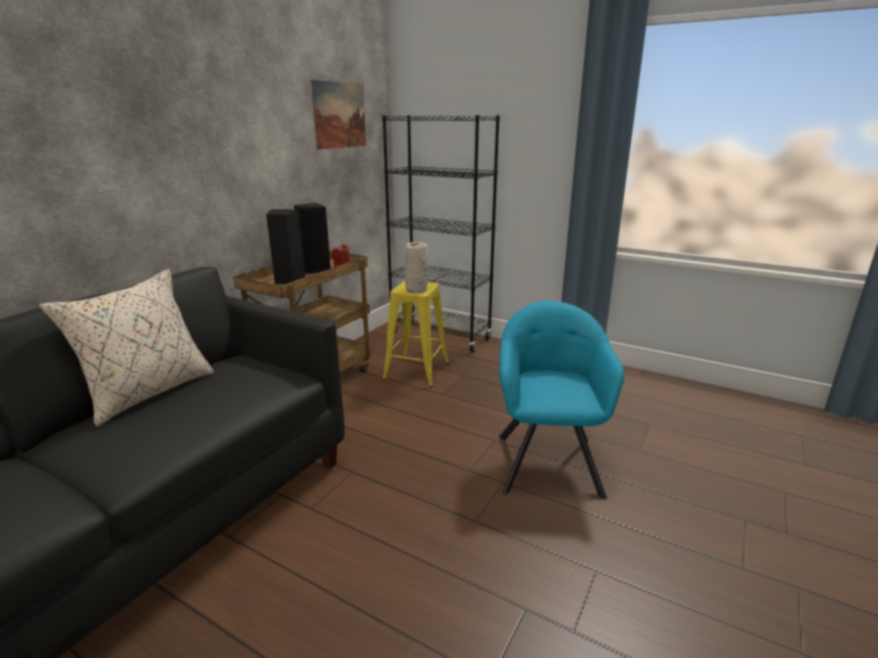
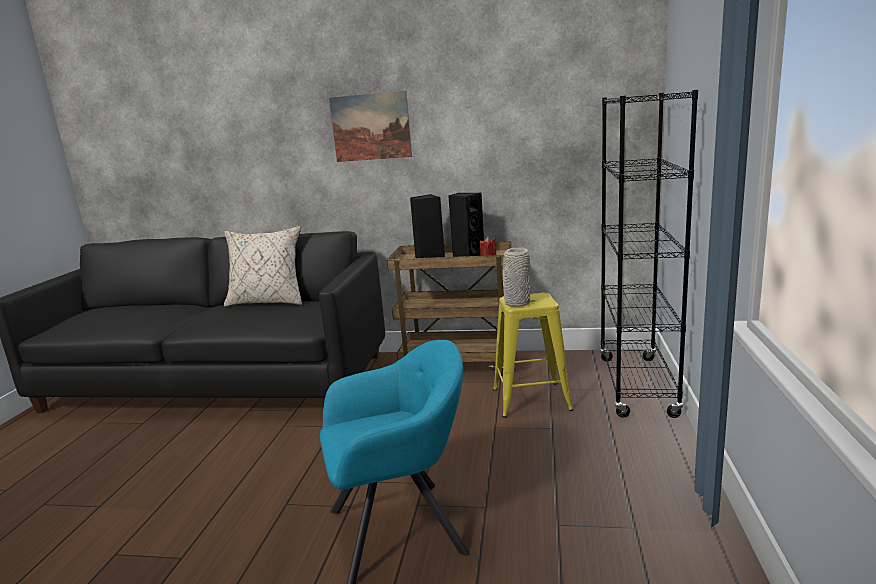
camera: 70 degrees right, 5 degrees down
picture [311,80,366,149] -> picture moved to [329,91,412,162]

